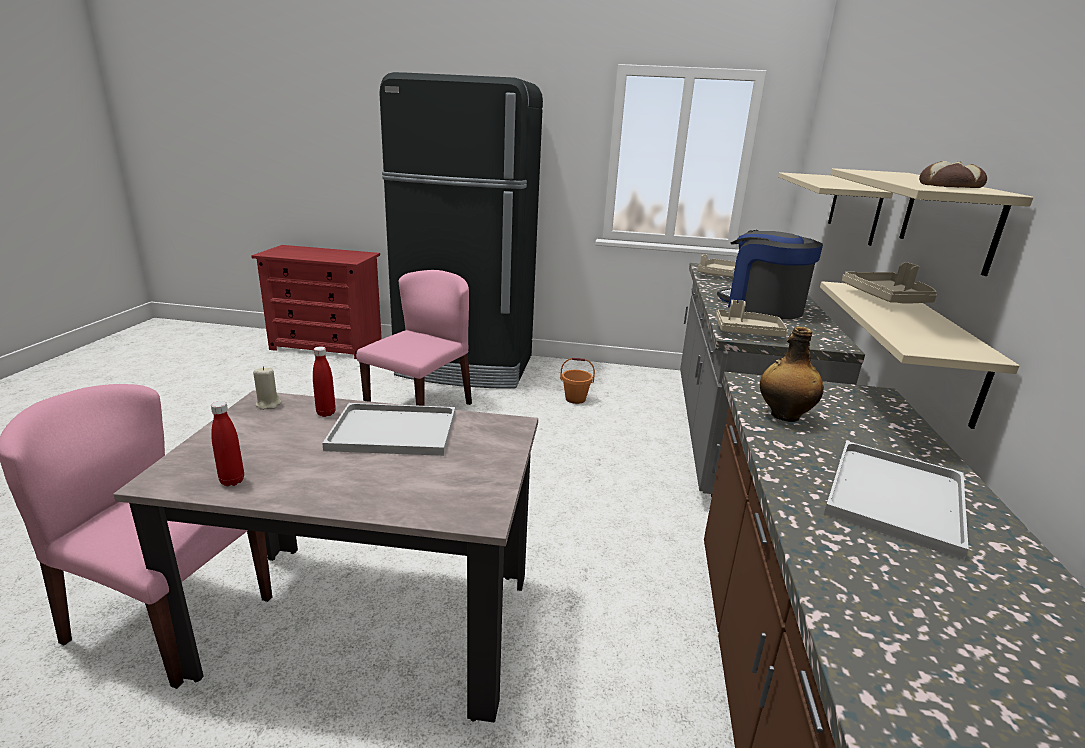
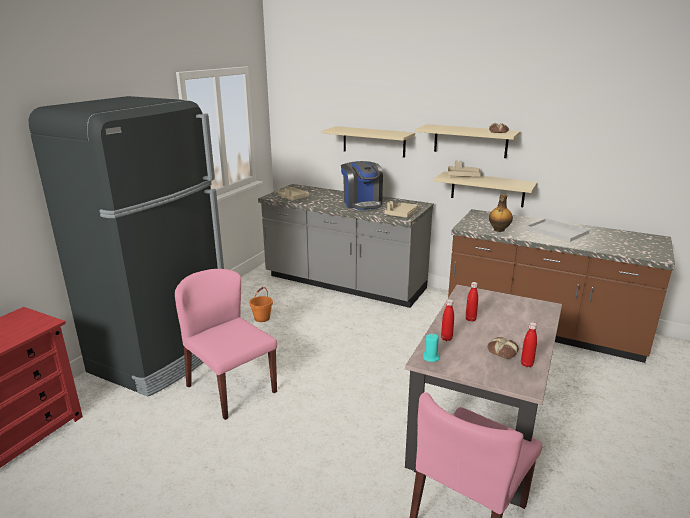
camera: 70 degrees left, 0 degrees up
beige candle [253,366,281,410] -> turquoise candle [423,334,439,362]
white tray [322,403,455,456] -> red bottle [465,282,478,322]
coffee machine [717,230,823,319] -> coffee machine turned 90 degrees counterclockwise [341,161,383,210]
none -> bread [487,337,519,359]

